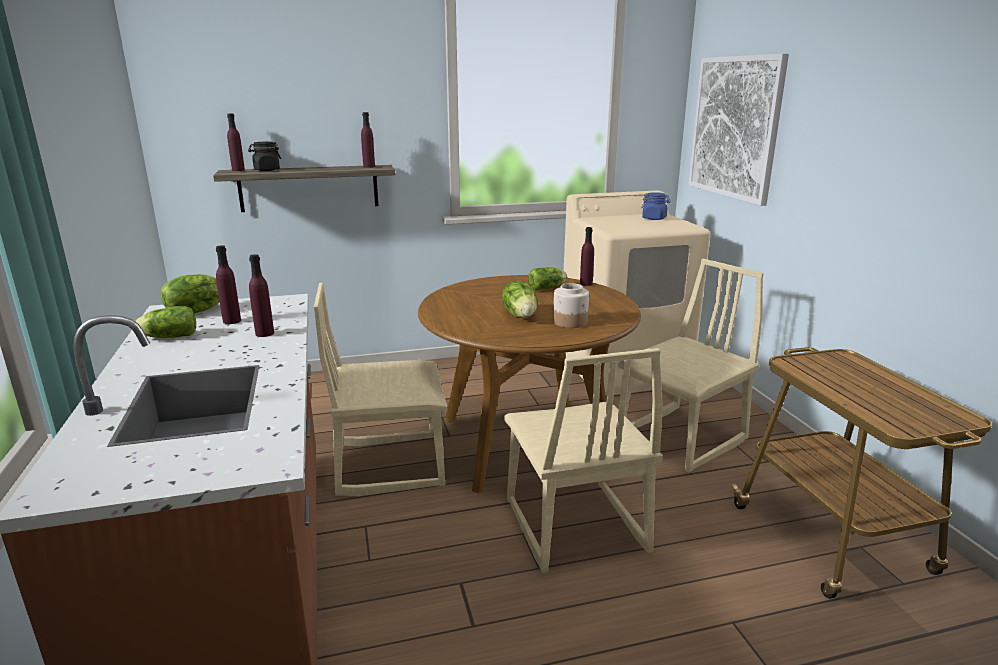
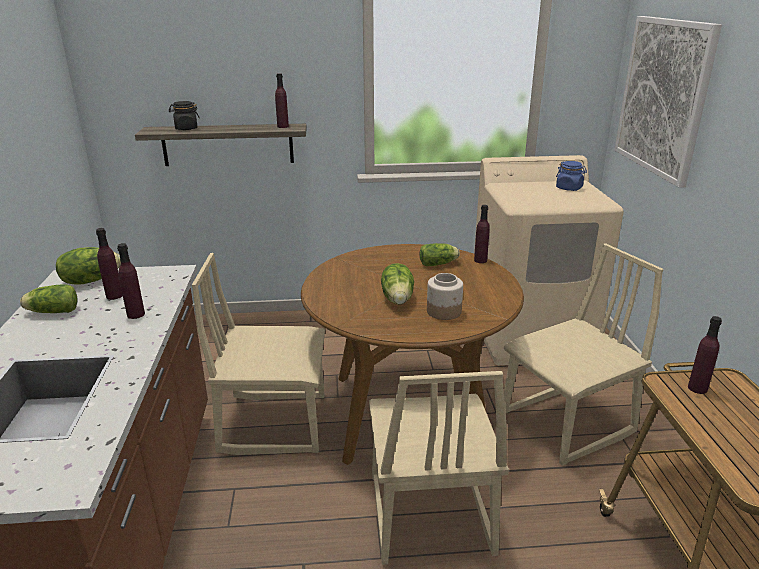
camera: 10 degrees right, 5 degrees up
purple bottle [227,114,245,171] -> purple bottle moved to [688,316,722,394]

